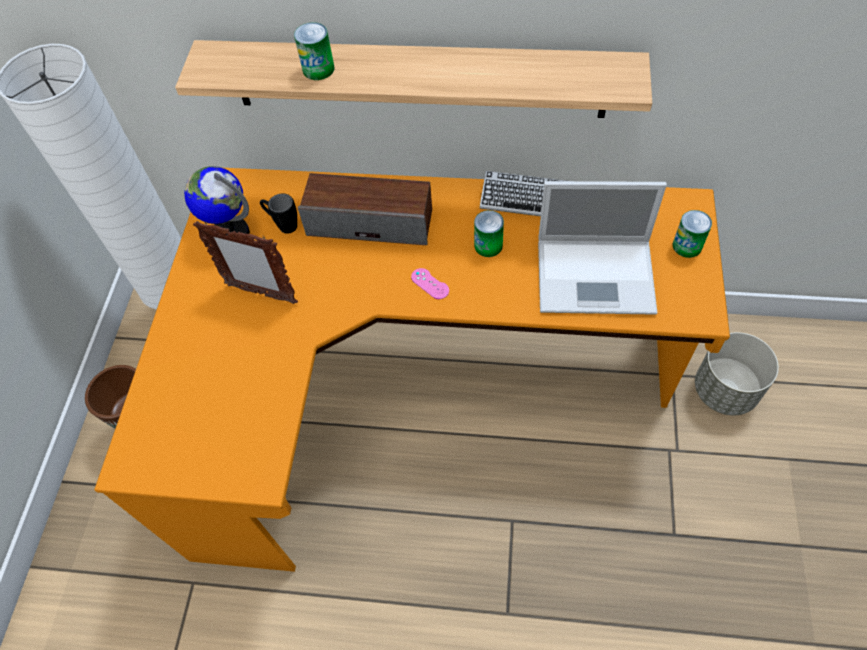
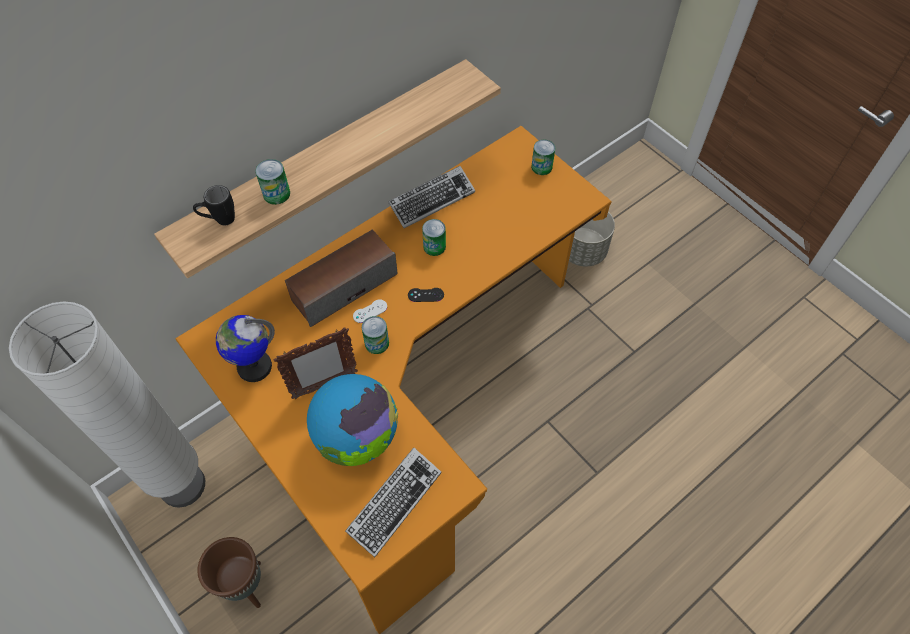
camera: 50 degrees left, 0 degrees up
black mug [260,193,297,234] -> black mug moved to [193,185,235,225]
pink game controller [411,268,449,299] -> black game controller [408,288,444,302]
laptop [538,181,667,315] -> none
none -> globe [307,374,398,466]
none -> keyboard [345,448,441,557]
none -> white game controller [353,299,387,323]
none -> can [362,316,389,354]

